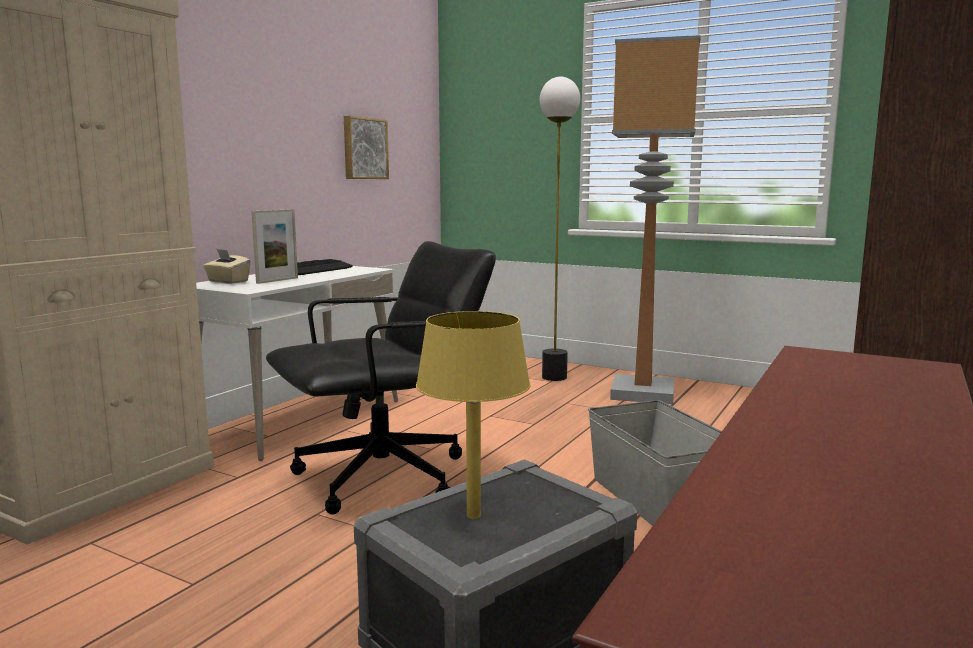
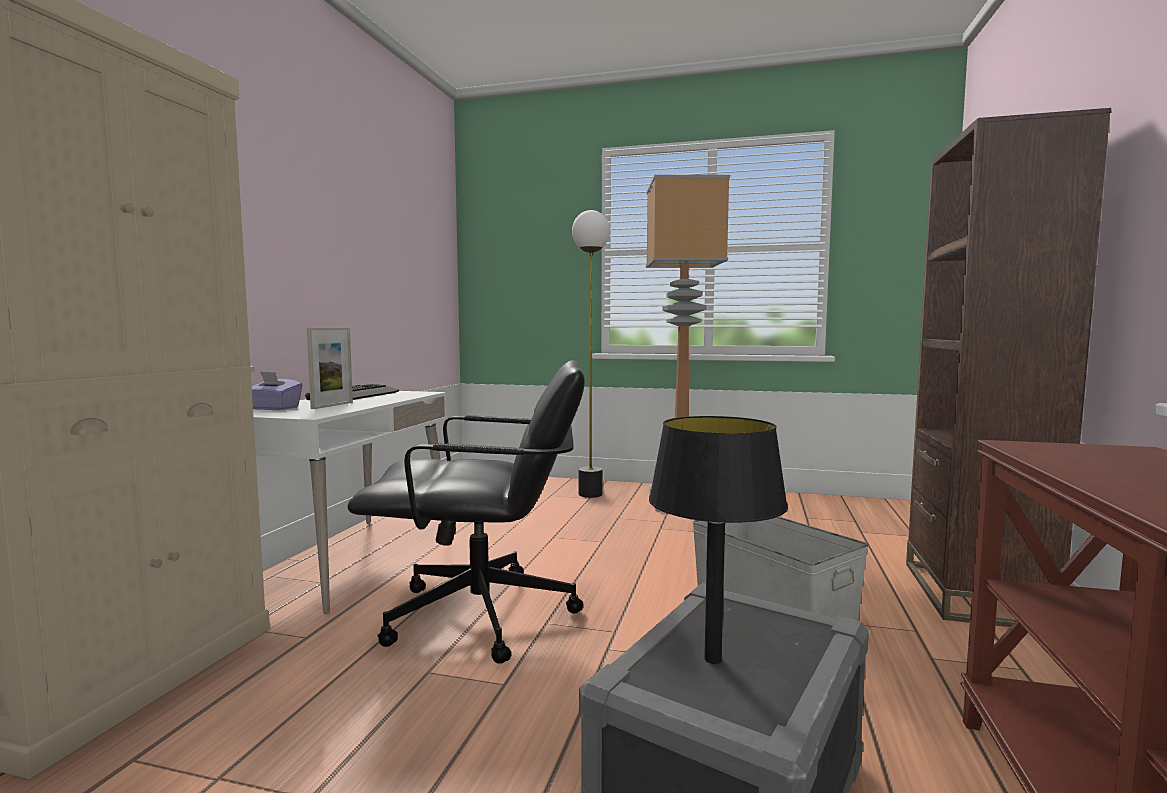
camera: 15 degrees left, 5 degrees down
beige tissue box [203,249,251,284] -> purple tissue box [252,371,302,410]
black office chair [266,241,496,515] -> black office chair turned 45 degrees clockwise [347,360,585,664]
picture [344,116,389,179] -> none
yellow table lamp [416,311,531,519] -> black table lamp [649,416,788,664]

